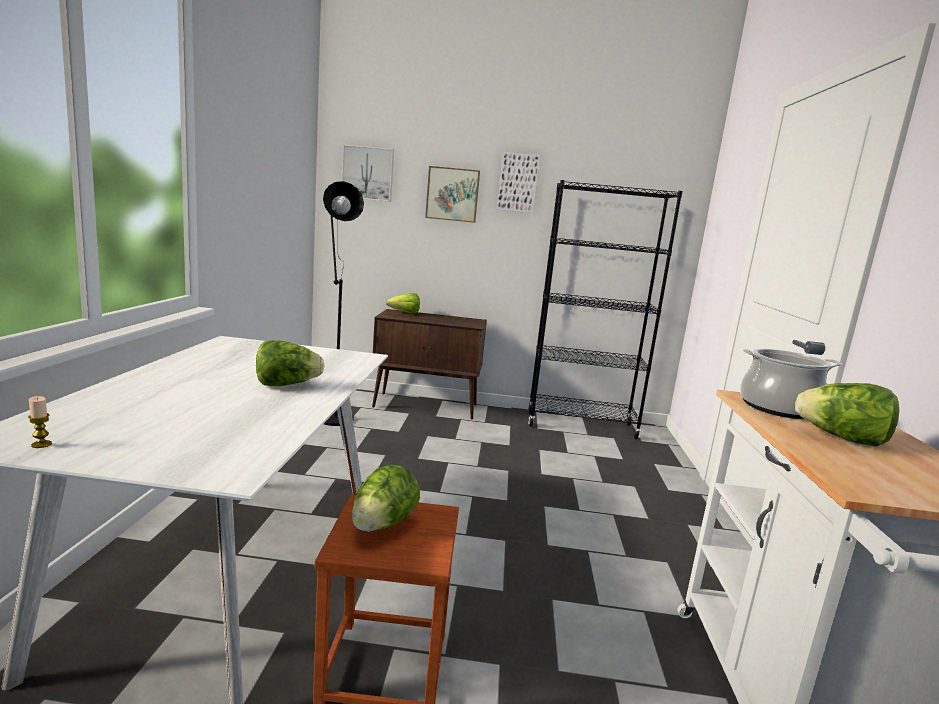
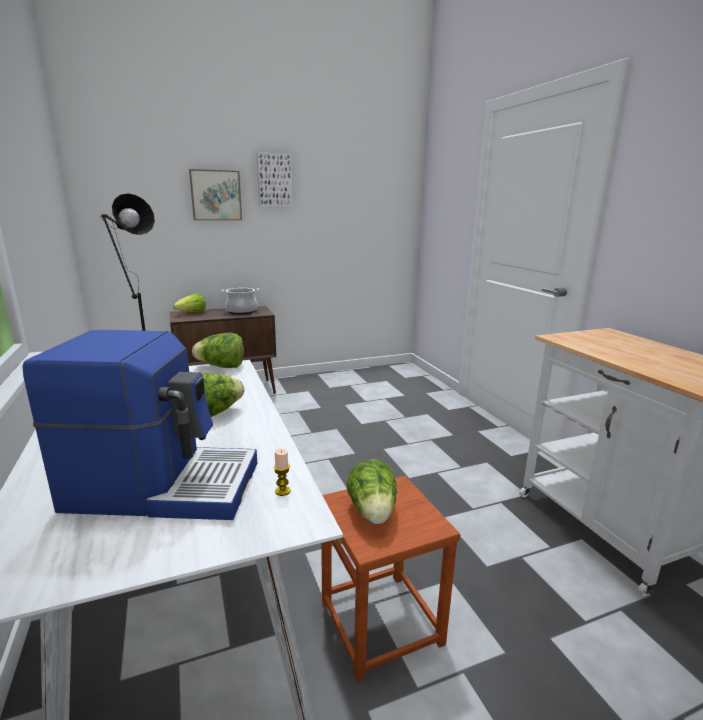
camera: 25 degrees left, 5 degrees up
candle [28,396,52,448] -> candle moved to [274,449,291,496]
picture [342,144,394,202] -> none
black bookcase [528,180,683,439] -> none
cooking pot [740,348,842,419] -> cooking pot moved to [221,288,259,314]
lettuce [795,383,899,447] -> lettuce moved to [192,333,244,368]
none -> coffee machine [22,330,257,520]

